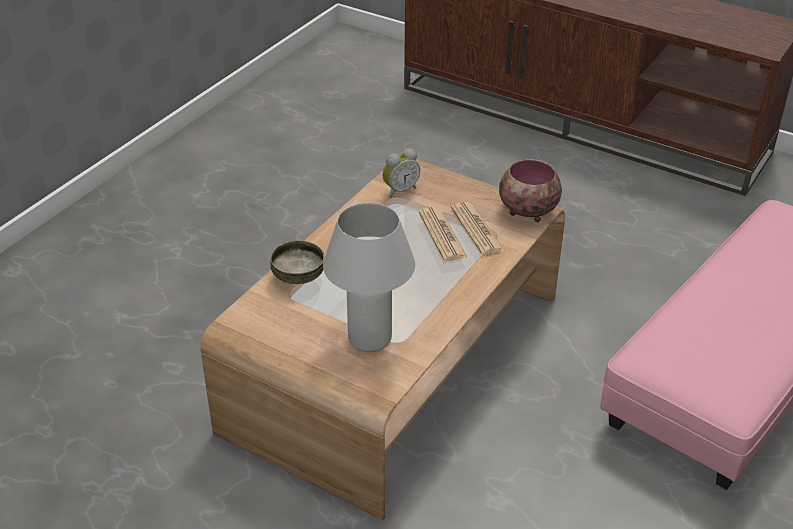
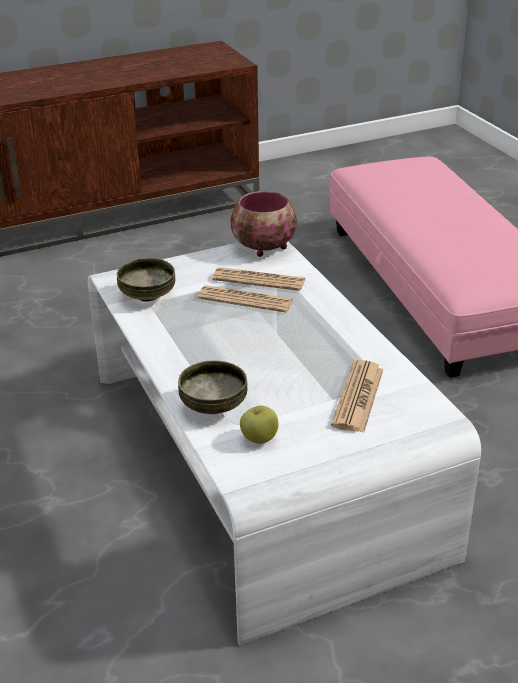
camera: 55 degrees left, 5 degrees down
brown coffee table [200,159,565,520] -> white coffee table [88,241,481,646]
white table lamp [323,203,415,352] -> newspaper [331,360,383,433]
alarm clock [382,148,420,198] -> bowl [117,258,175,302]
none -> apple [240,406,279,444]

